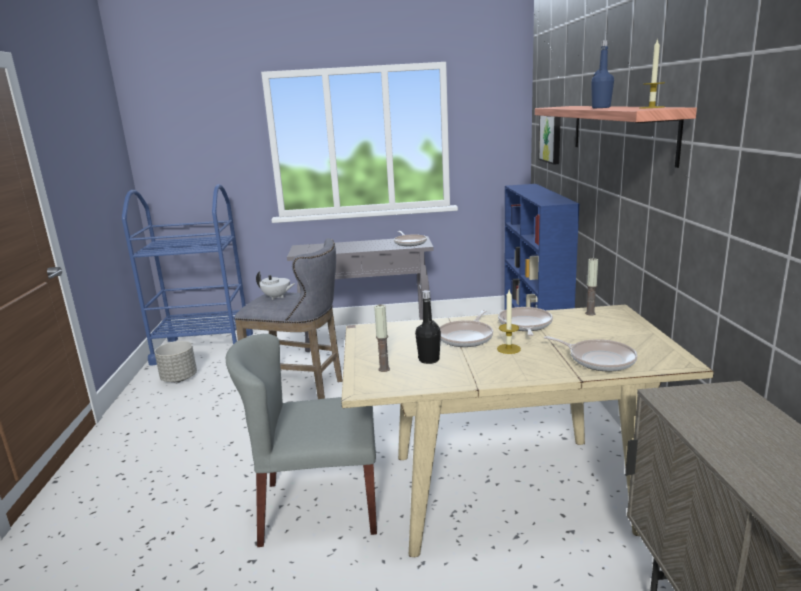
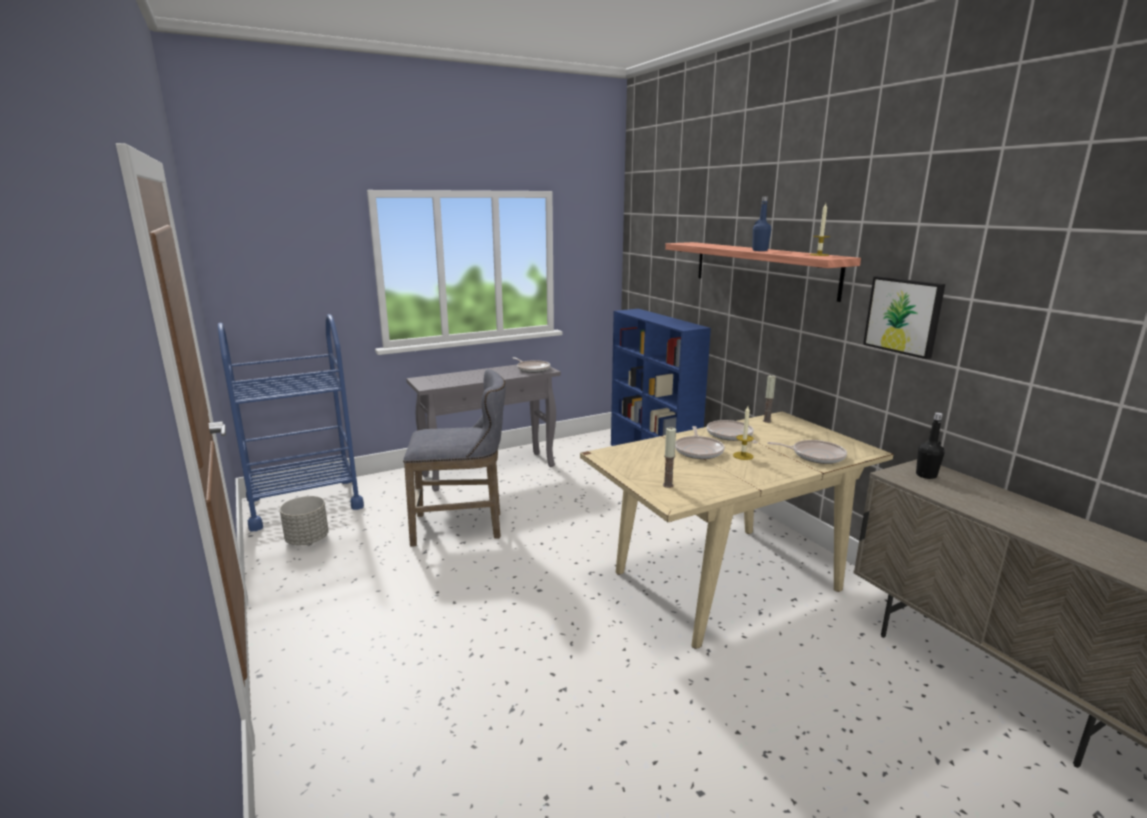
camera: 25 degrees left, 0 degrees up
grey chair [226,334,377,547] -> none
white teapot [256,271,296,300] -> none
black bottle [415,290,441,364] -> black bottle moved to [916,412,945,479]
picture [538,116,561,165] -> picture moved to [863,276,945,359]

